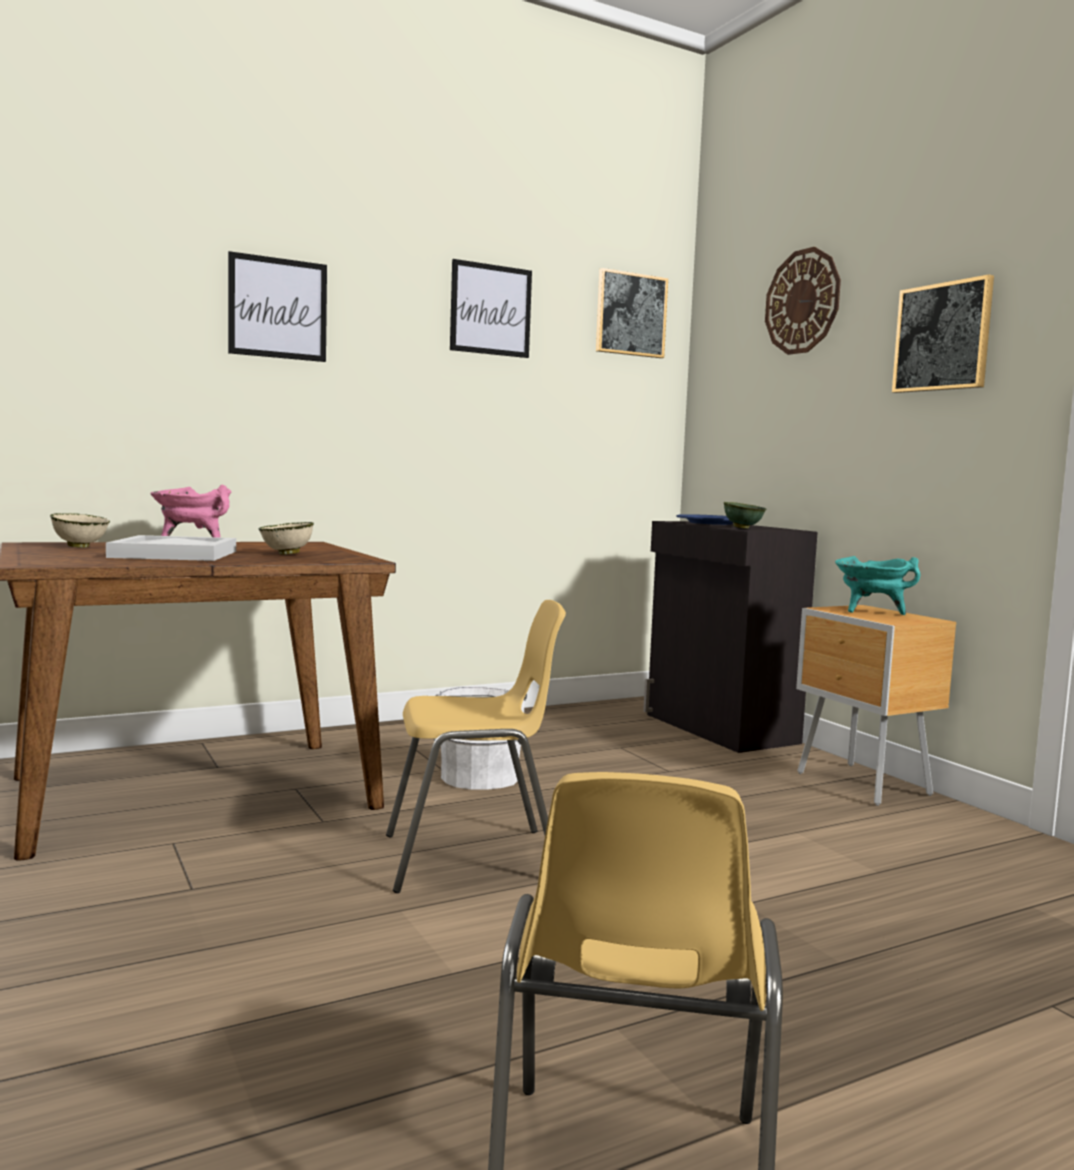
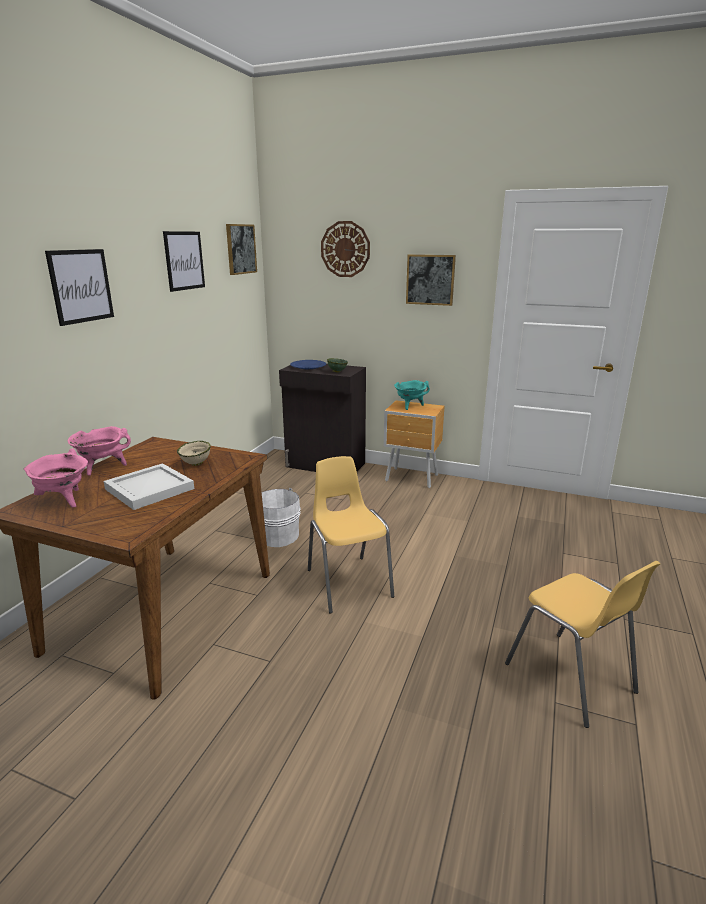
camera: 40 degrees left, 15 degrees up
beige bowl [50,513,110,548] -> pink cooking pot [24,448,88,508]
yellow chair [386,600,566,893] -> yellow chair turned 60 degrees counterclockwise [308,456,394,614]

